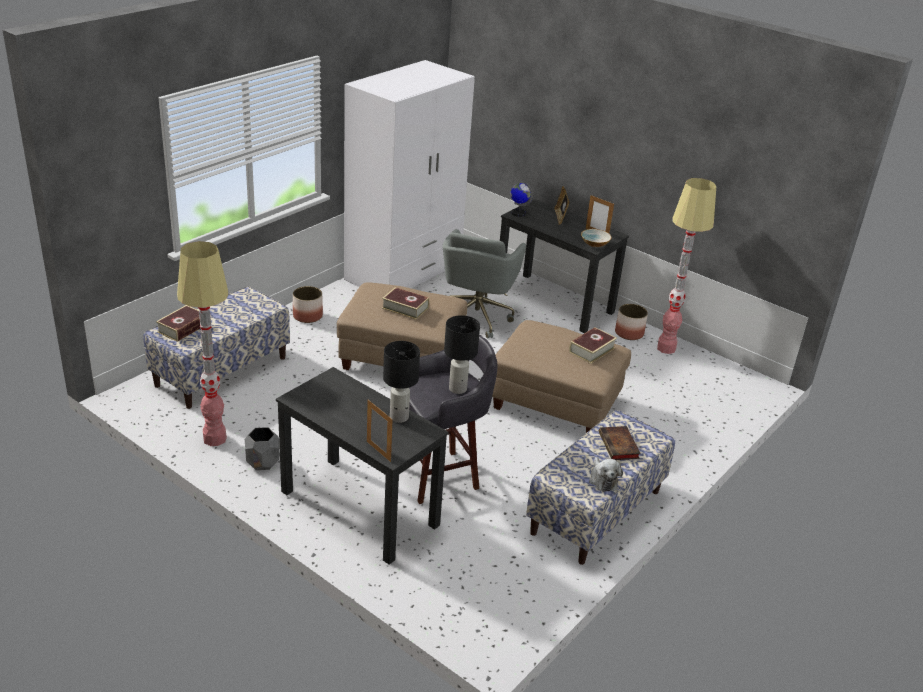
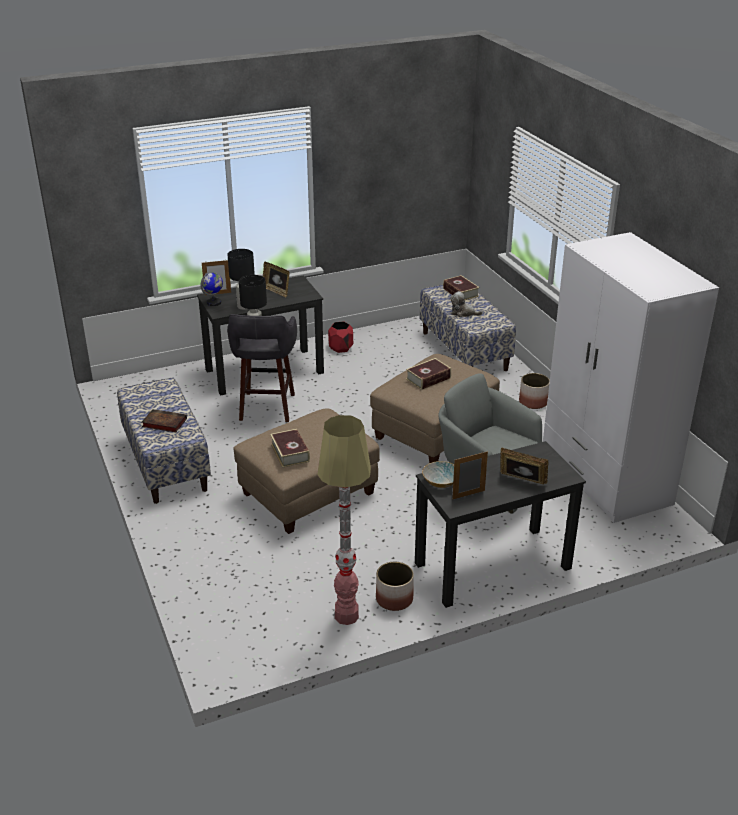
camera: 120 degrees right, 0 degrees up
floor lamp [177,241,228,446] -> none
grey planter [245,427,280,470] -> red planter [328,321,353,353]
globe [511,183,533,217] -> globe moved to [200,273,223,306]
plush toy [589,457,623,492] -> plush toy moved to [450,291,483,317]
none -> picture frame [263,262,290,297]

